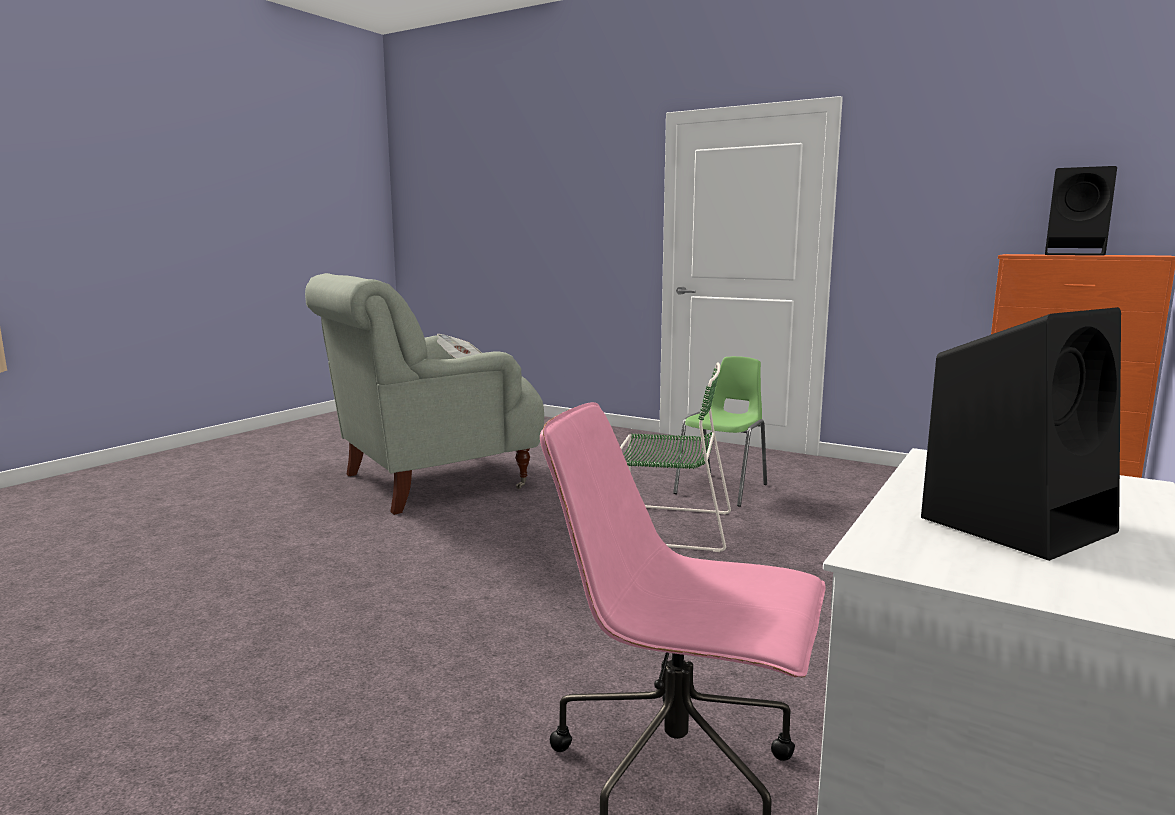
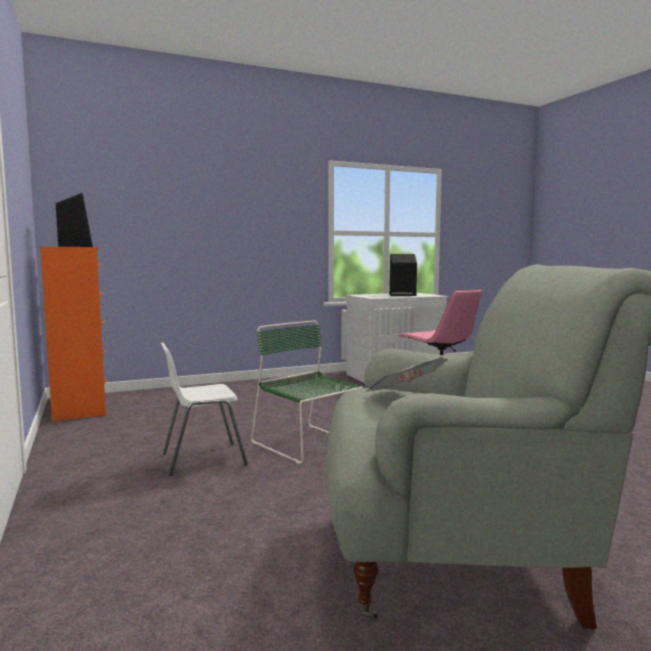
camera: 145 degrees left, 5 degrees down
green chair [673,356,767,507] -> white chair [161,343,248,476]

